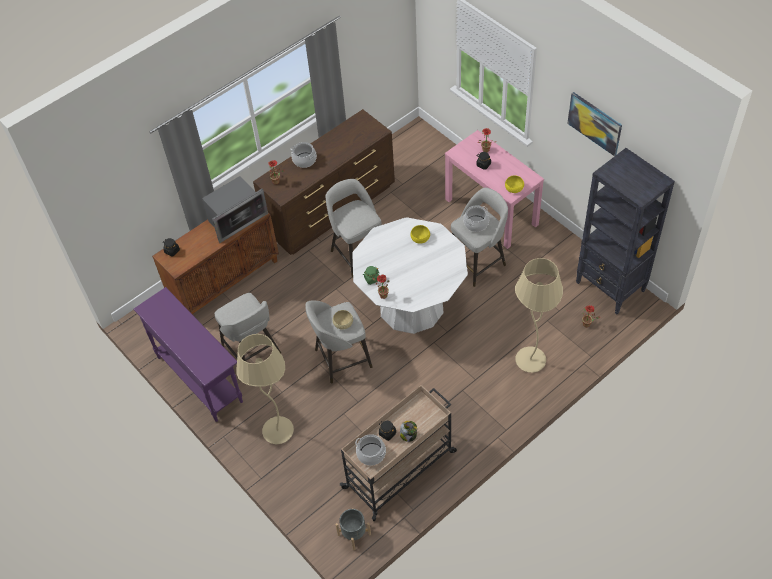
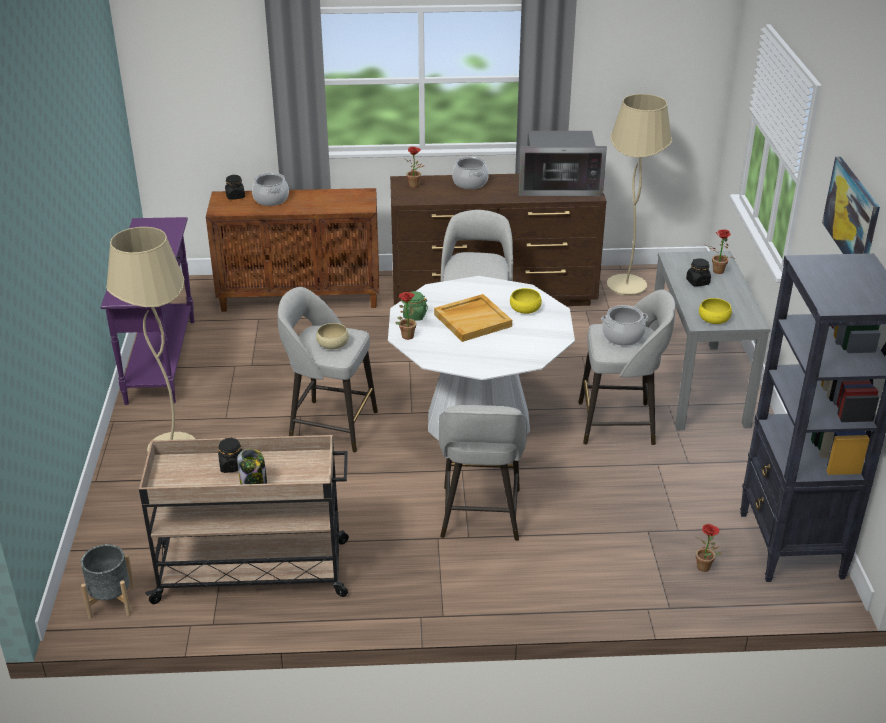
camera: 35 degrees right, 20 degrees down
microwave [202,176,268,243] -> microwave moved to [518,131,607,196]
grey stool [214,293,281,361] -> grey stool moved to [438,405,527,541]
cooking pot [355,434,386,466] -> cooking pot moved to [252,173,289,206]
pink console table [445,130,544,249] -> grey console table [650,251,771,430]
beige floor lamp [515,258,563,373] -> beige floor lamp moved to [607,94,672,296]
none -> beige tray [434,294,512,342]

